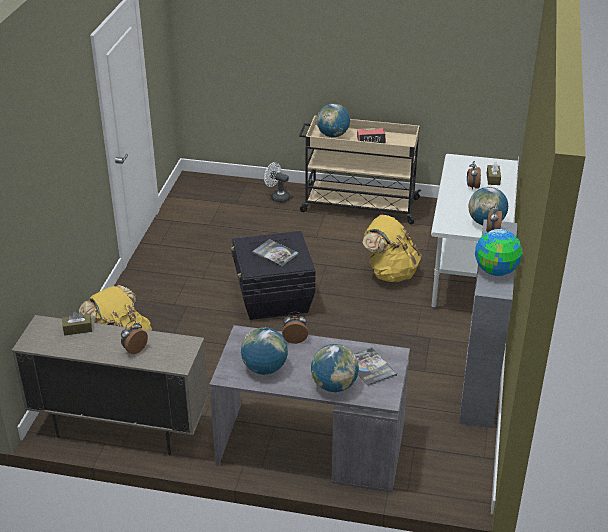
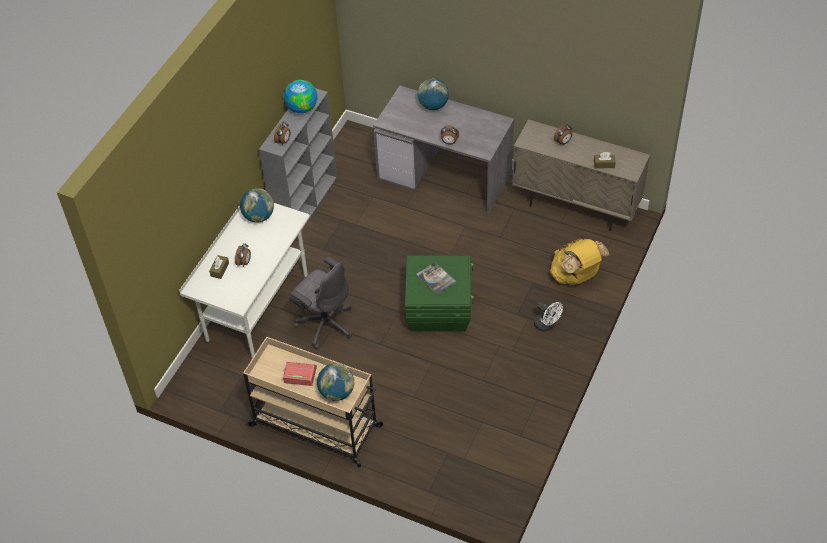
camera: 165 degrees left, 15 degrees up
black storage box [231,231,316,320] -> green storage box [405,256,474,332]
globe [241,327,288,374] -> none
white fan [264,162,291,203] -> white fan moved to [534,301,563,332]
book [355,347,397,386] -> none
yellow backpack [363,215,421,282] -> grey office chair [289,257,352,349]

